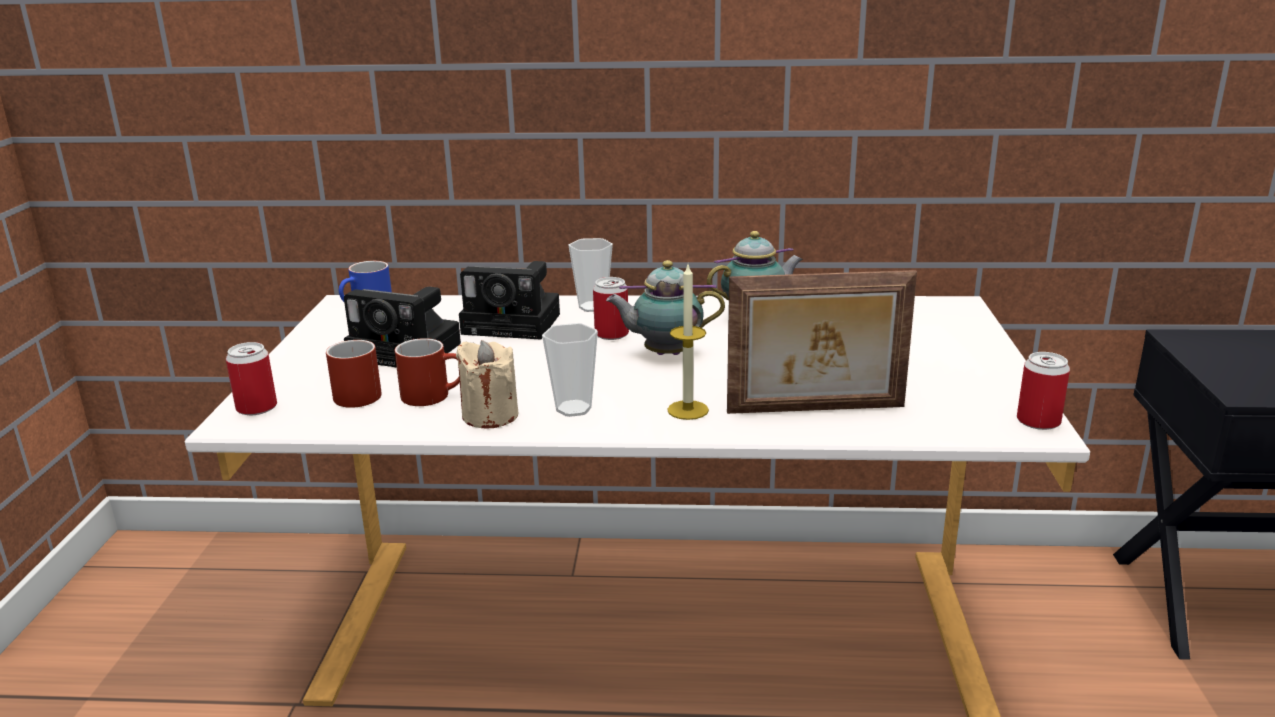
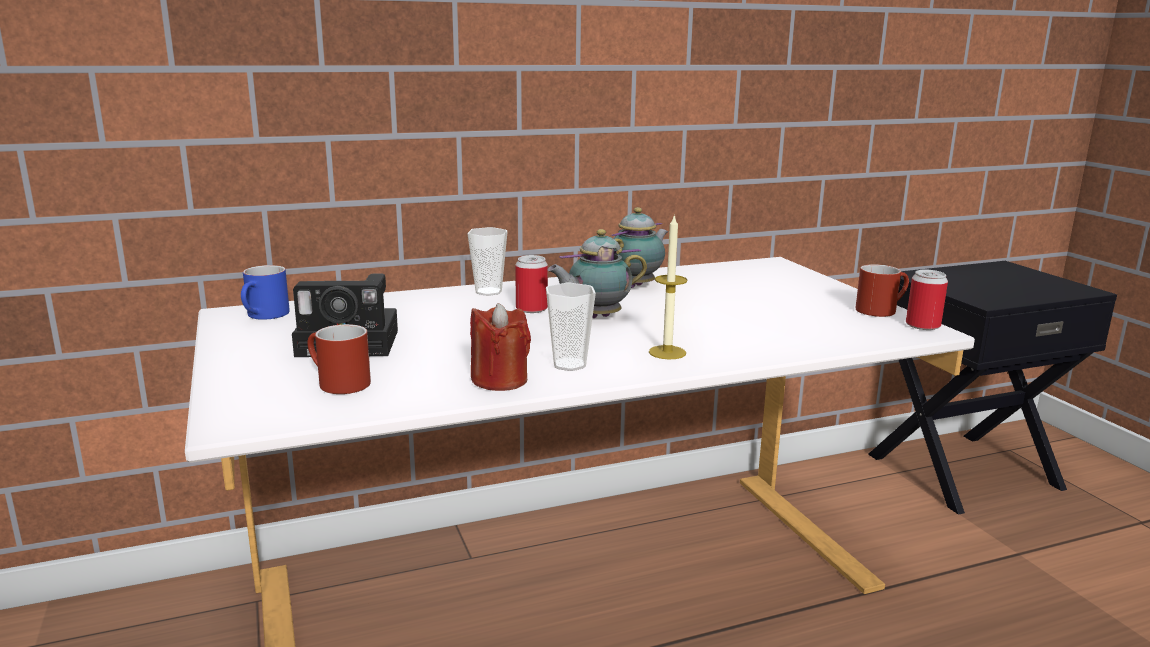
camera: 25 degrees left, 5 degrees down
can [226,342,277,415] -> none
red mug [395,338,460,406] -> red mug moved to [856,264,909,317]
beige candle [456,340,518,428] -> red candle [470,303,531,391]
camera [459,261,560,340] -> none
picture frame [727,270,917,414] -> none

